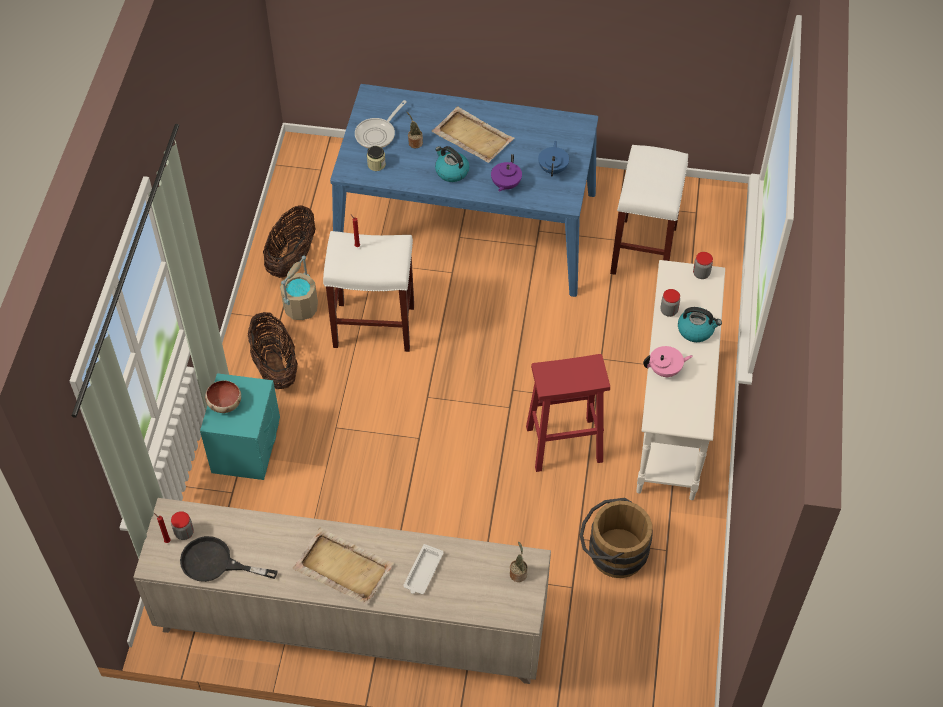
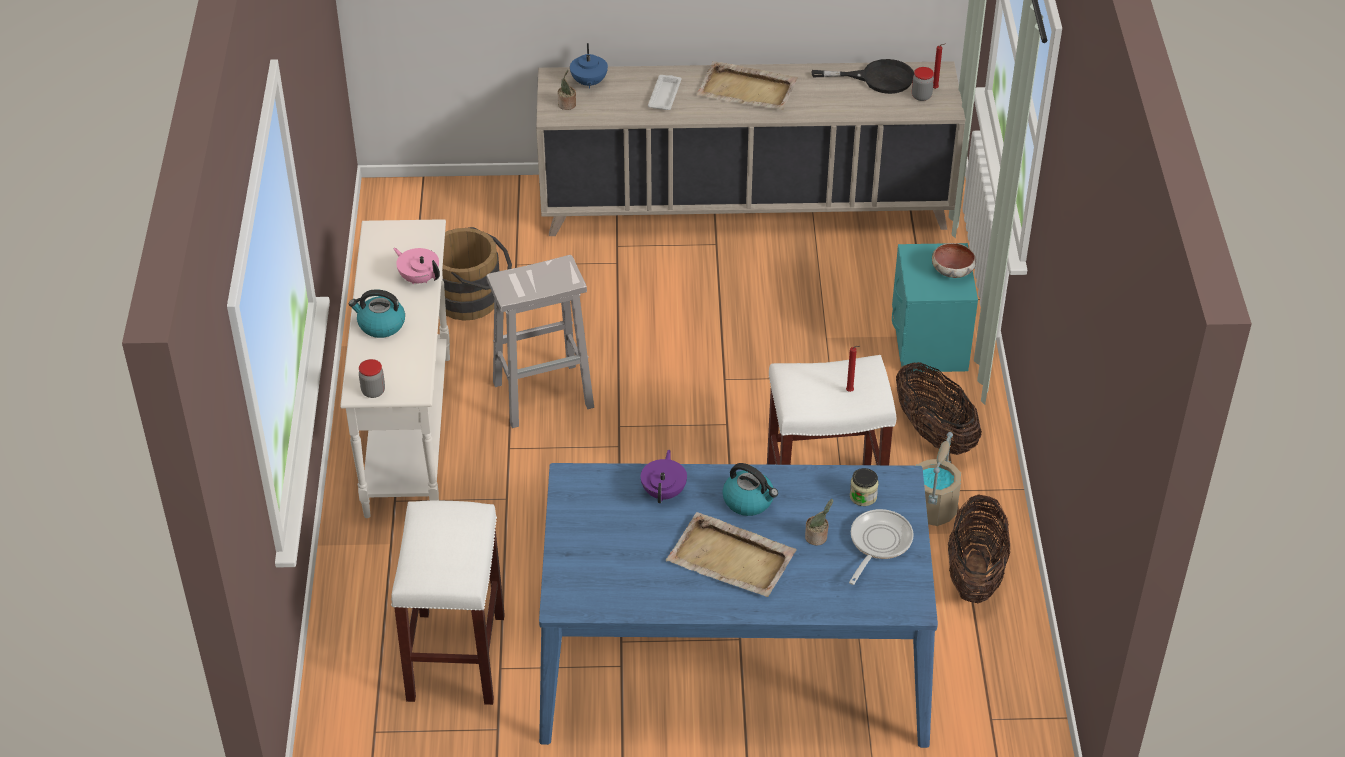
camera: 170 degrees right, 10 degrees down
red stool [526,354,610,472] -> white stool [487,255,594,428]
blue teapot [538,141,569,177] -> blue teapot moved to [570,43,608,89]
pink teapot [643,346,693,377] -> pink teapot turned 60 degrees clockwise [394,248,440,284]
jar [660,289,680,317] -> none

